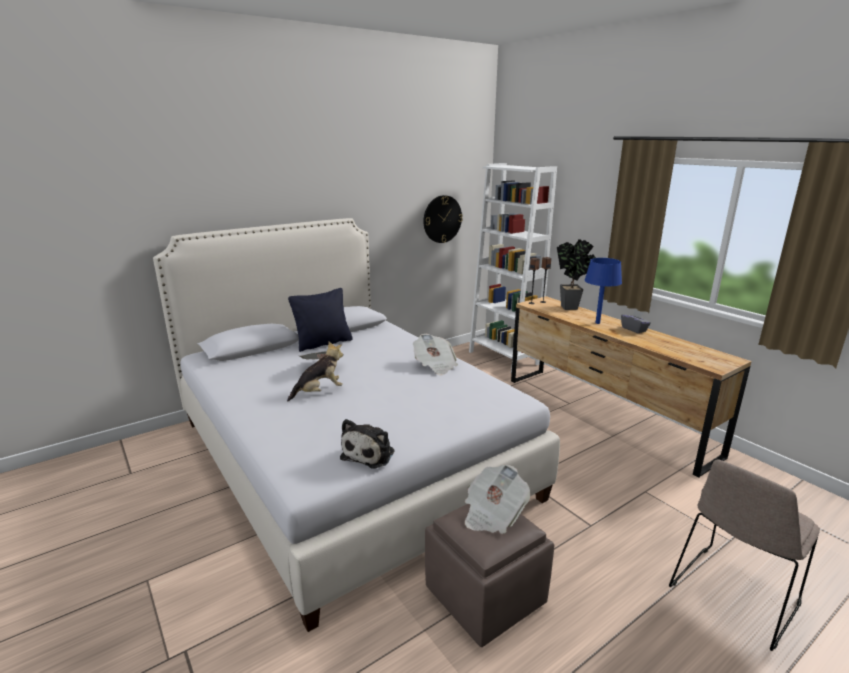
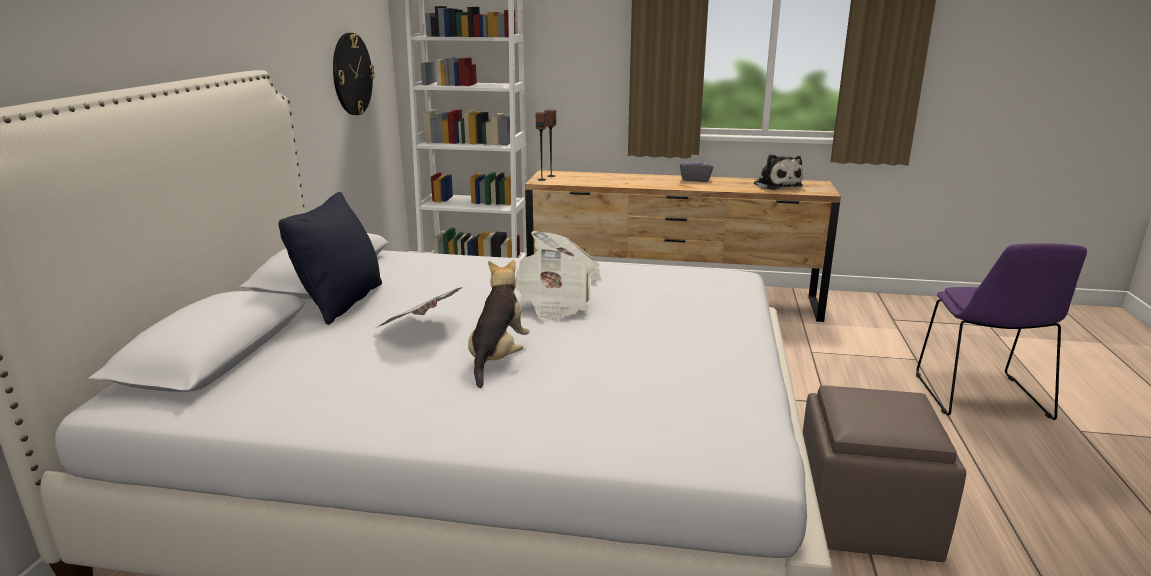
camera: 45 degrees left, 0 degrees up
plush toy [340,419,395,468] -> plush toy moved to [754,154,803,190]
newspaper [465,465,530,534] -> newspaper moved to [515,248,591,322]
potted plant [557,239,596,310] -> none
blue table lamp [584,258,622,324] -> none
beige chair [669,459,820,651] -> purple chair [916,243,1087,420]

